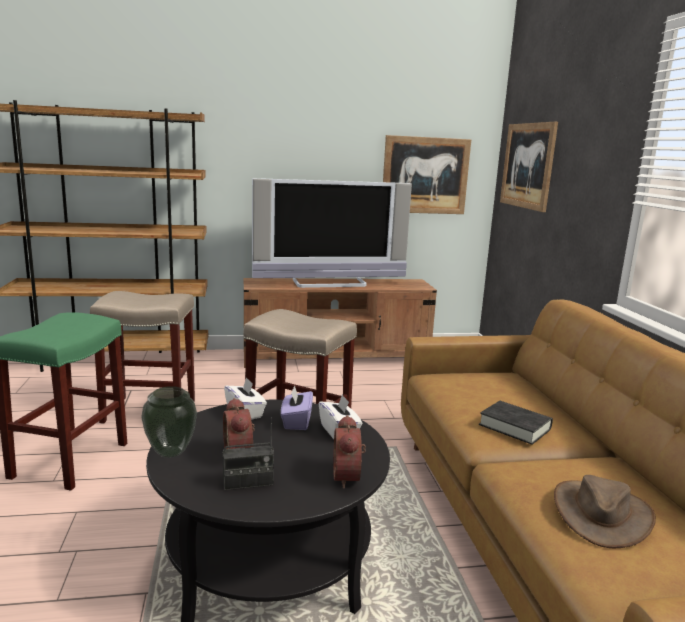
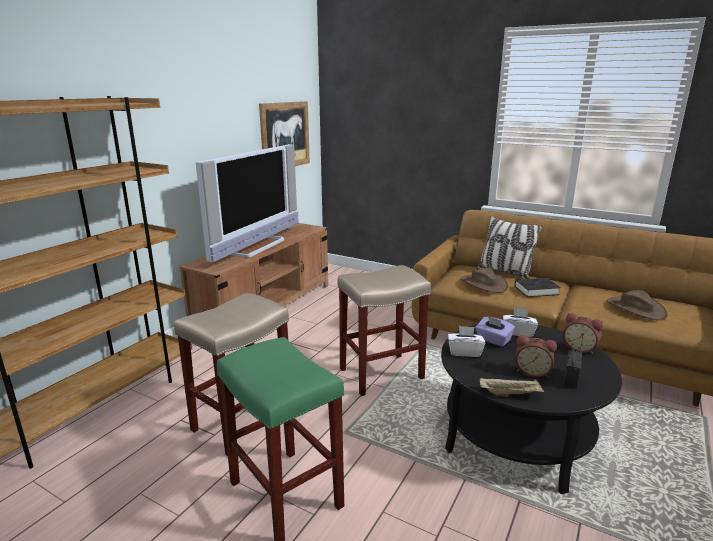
camera: 50 degrees left, 5 degrees up
vase [141,386,197,458] -> beige tray [480,378,544,397]
picture [500,122,558,212] -> none
none -> brown hat [461,268,508,293]
none -> pillow [477,216,543,279]

